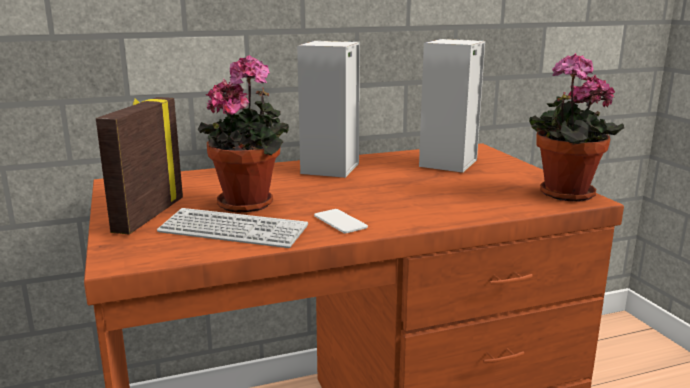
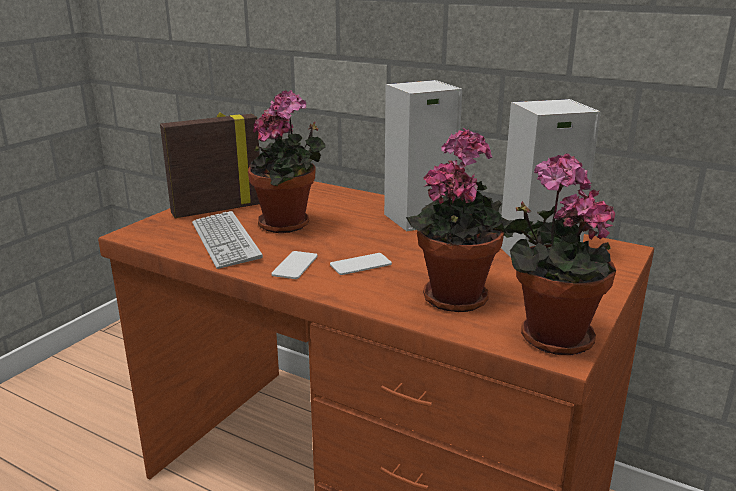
camera: 50 degrees right, 5 degrees up
none -> phone [330,253,392,275]
none -> potted plant [406,128,514,312]

